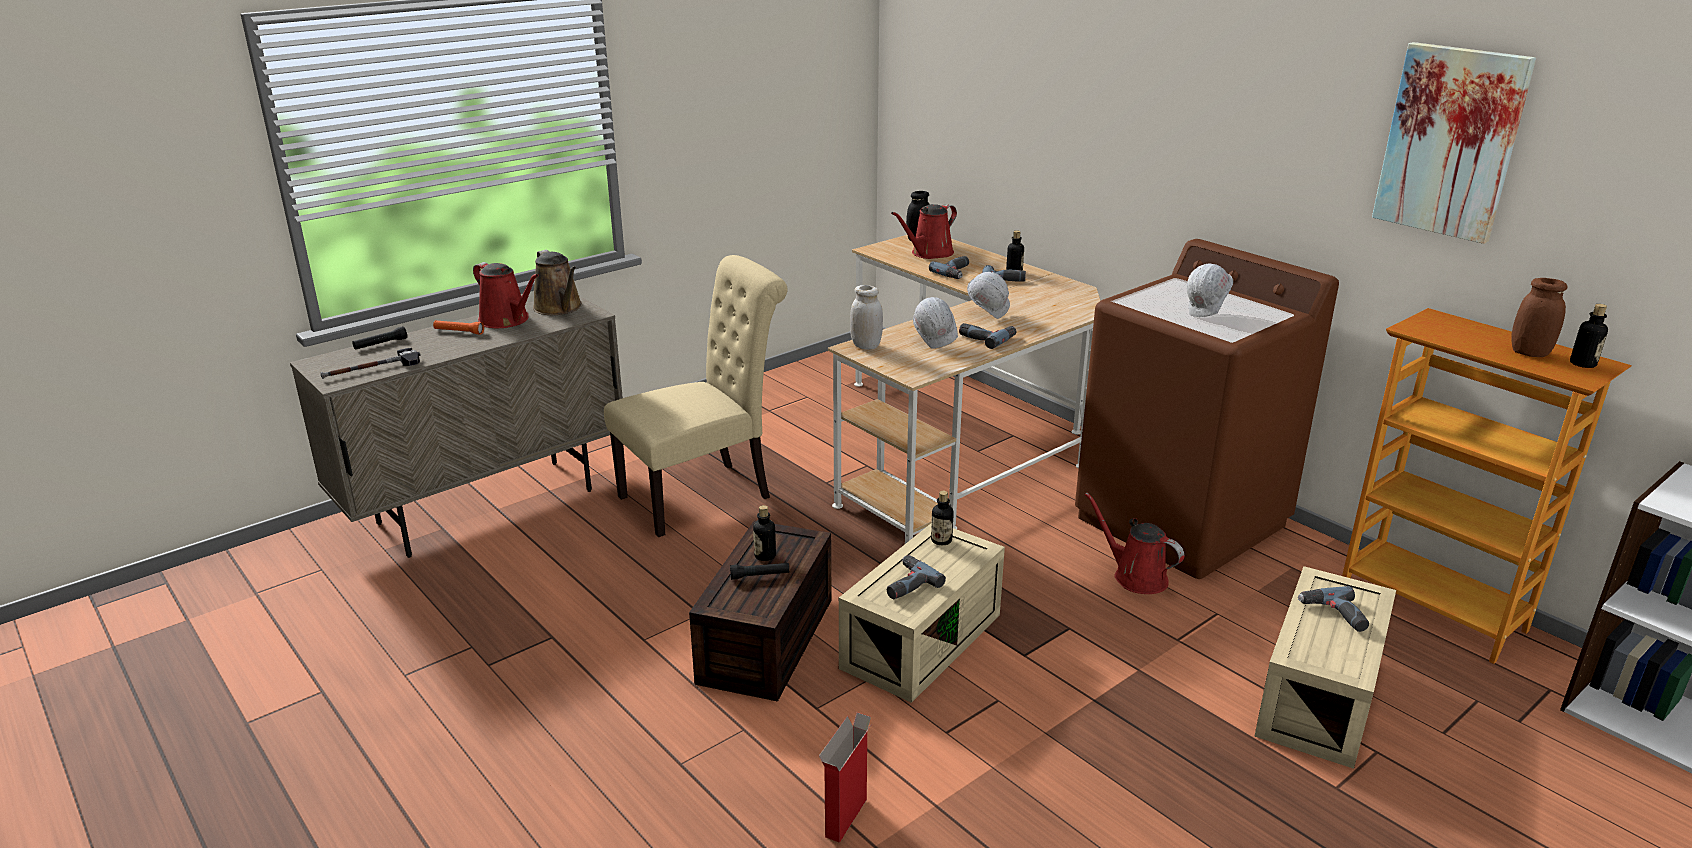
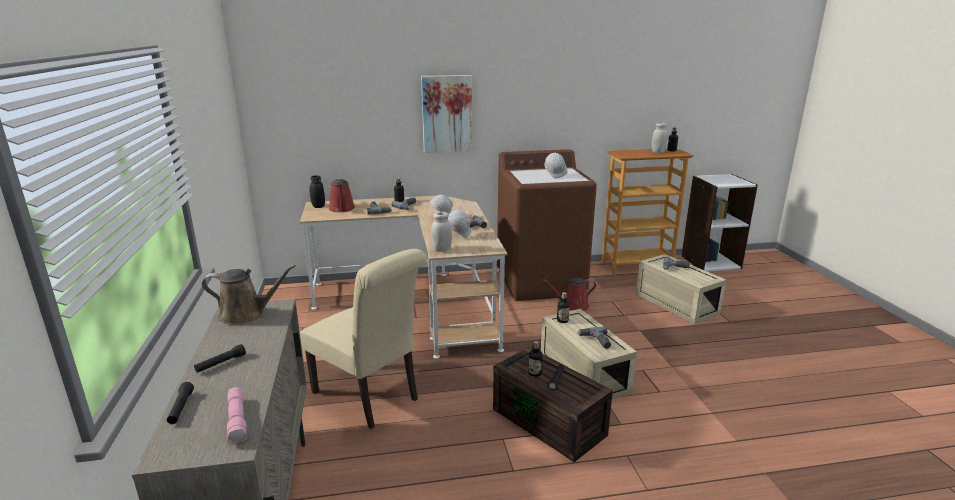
camera: 60 degrees left, 5 degrees down
hammer [321,348,421,379] -> pink flashlight [227,387,247,444]
orange flashlight [433,320,484,334] -> black flashlight [194,344,246,373]
red watering can [473,262,539,328] -> none
beige chair [604,255,788,537] -> beige chair turned 135 degrees clockwise [300,249,427,429]
cardboard box [819,712,872,843] -> none
picture [1372,42,1536,244] -> picture moved to [421,75,472,153]
brown jar [1511,278,1568,357] -> white jar [651,123,668,153]

